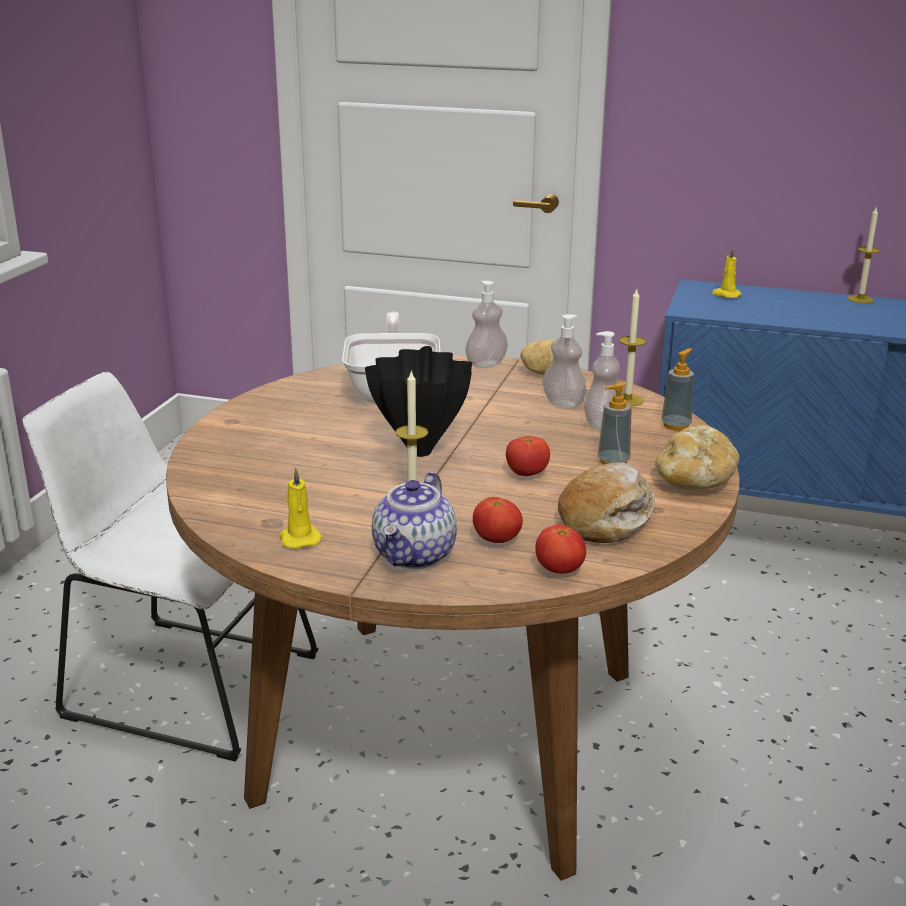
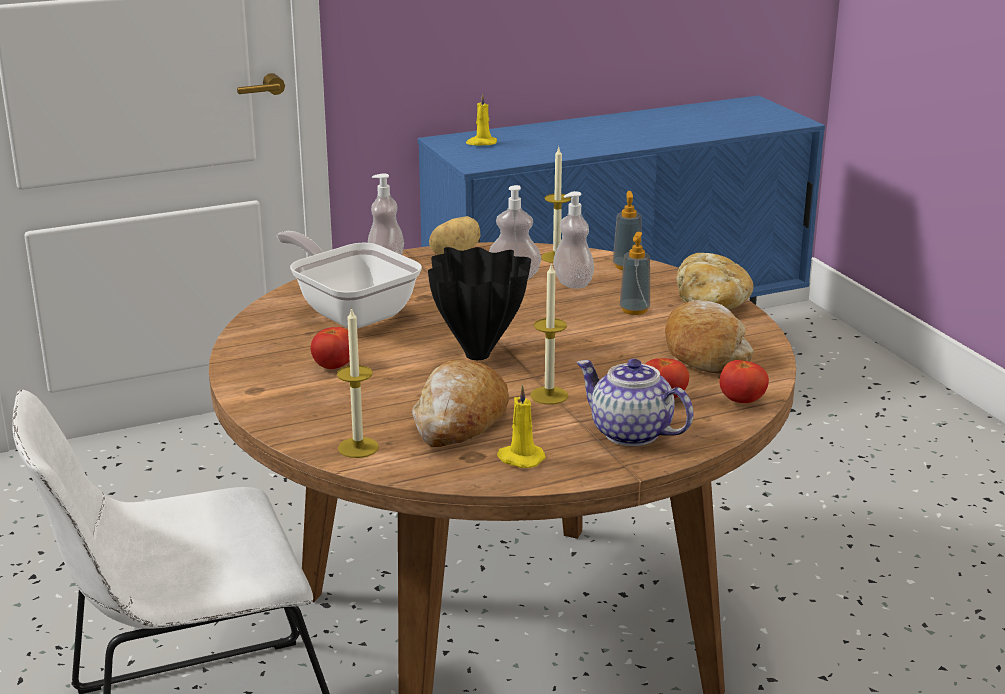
camera: 40 degrees left, 0 degrees up
teapot [372,472,457,569] -> teapot turned 150 degrees clockwise [577,359,693,446]
tomato [506,436,550,476] -> tomato moved to [311,327,350,369]
candle [848,206,880,303] -> candle moved to [337,307,379,458]
none -> bread [412,360,509,447]

